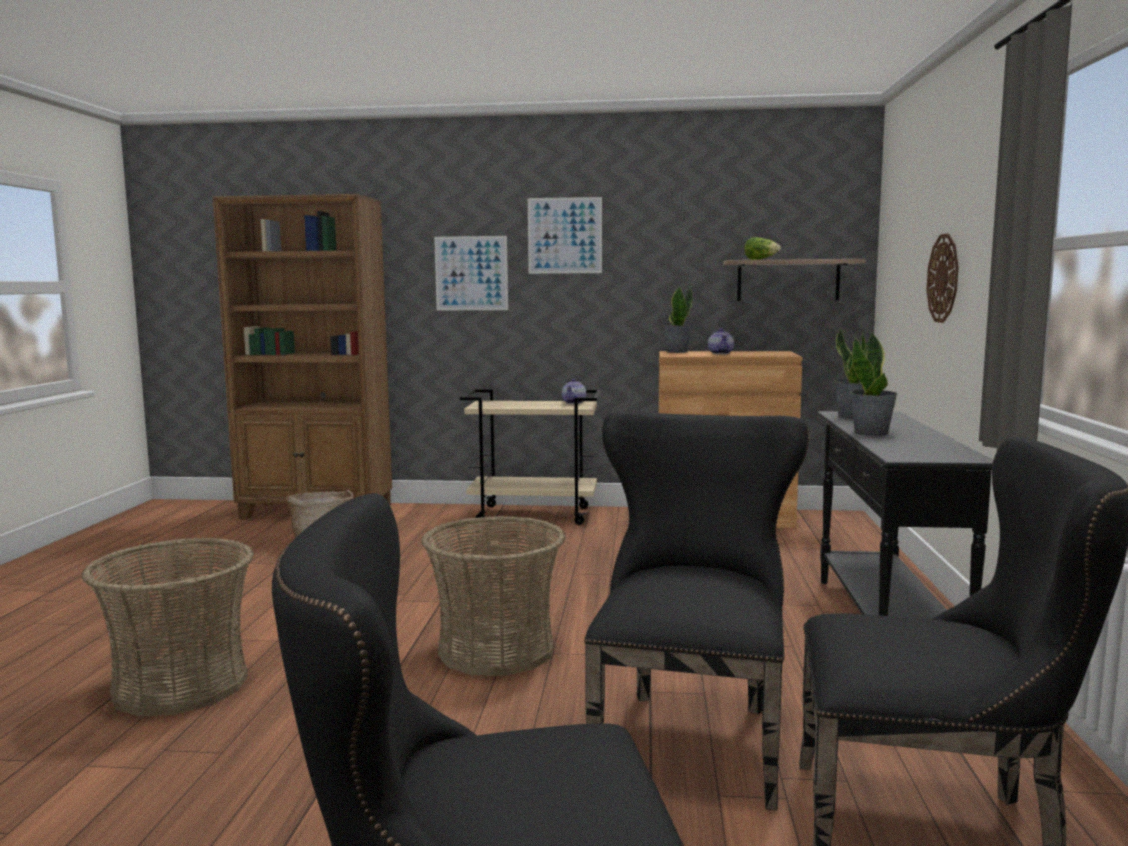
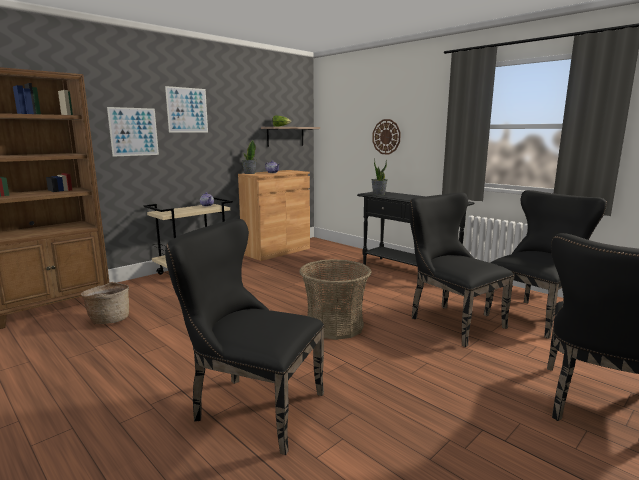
camera: 50 degrees left, 5 degrees up
basket [82,538,254,716] -> black chair [165,219,324,455]
potted plant [850,332,898,436] -> none

